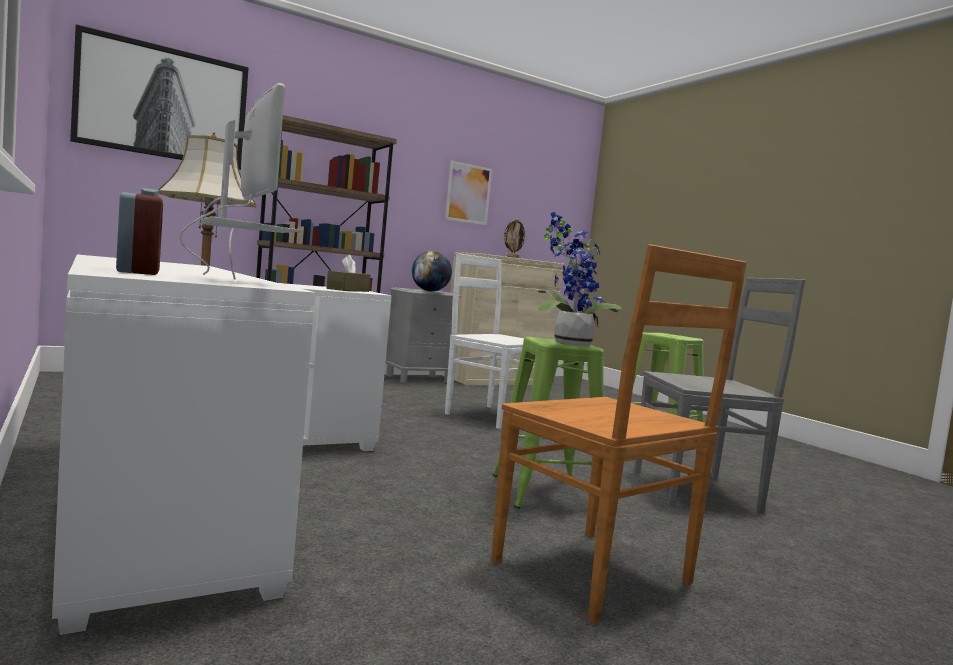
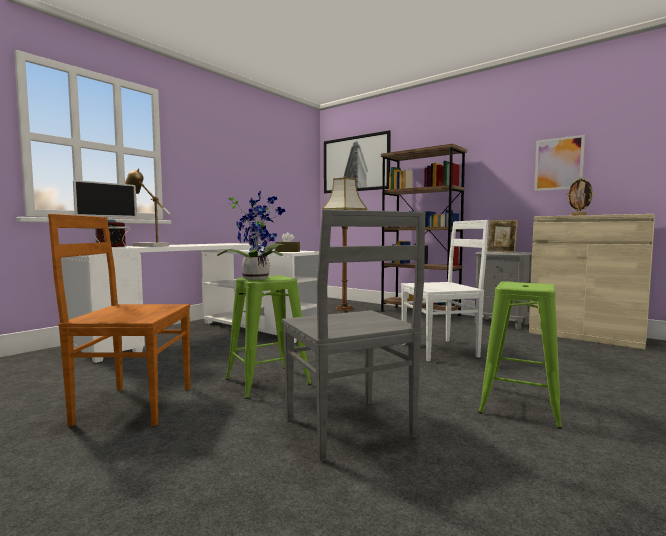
camera: 70 degrees right, 0 degrees up
globe [412,251,452,291] -> picture frame [487,220,518,253]
white chair [445,253,535,429] -> white chair turned 60 degrees clockwise [401,220,489,361]
brown chair [491,244,747,623] -> brown chair turned 60 degrees clockwise [48,214,190,426]
none -> table lamp [124,168,171,247]

